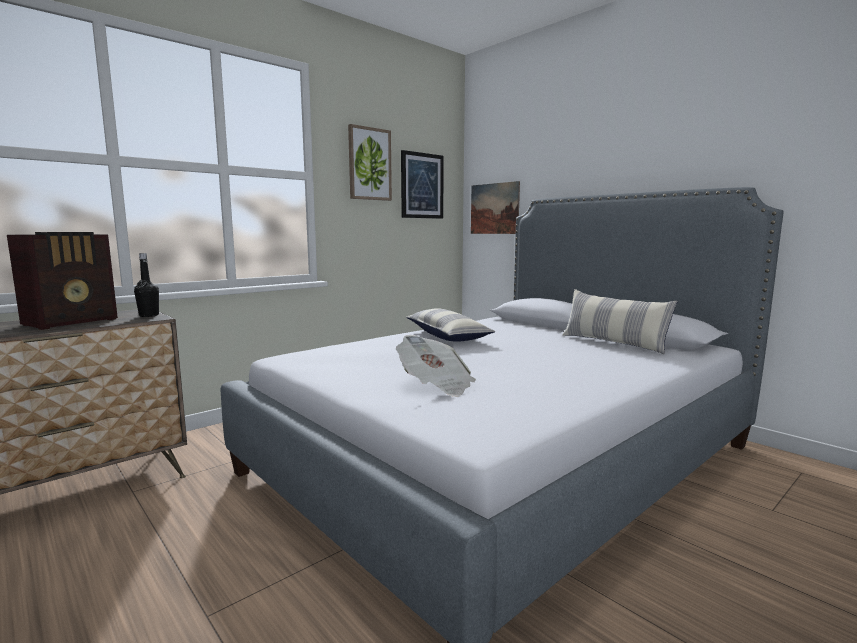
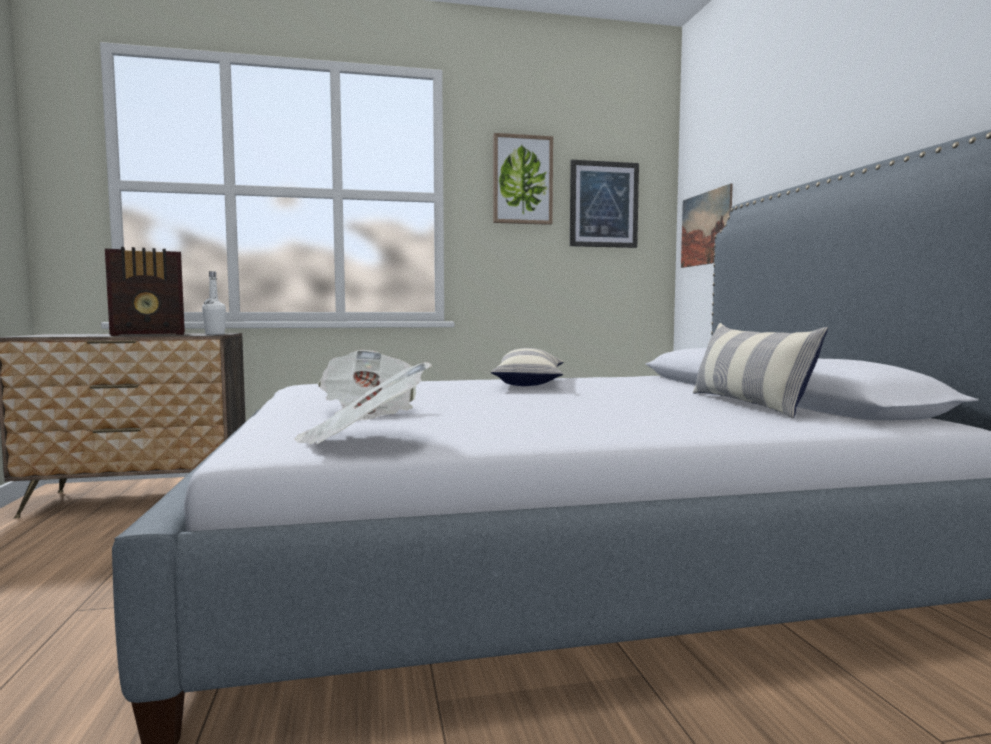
camera: 30 degrees right, 5 degrees down
black bottle [134,253,159,317] -> white bottle [202,271,226,335]
none -> newspaper [294,362,432,445]

